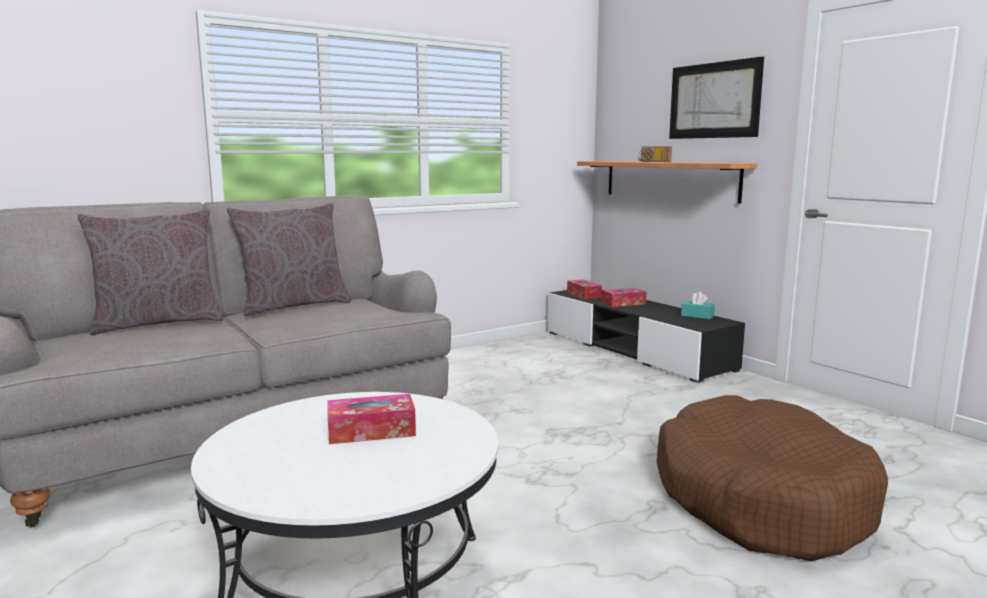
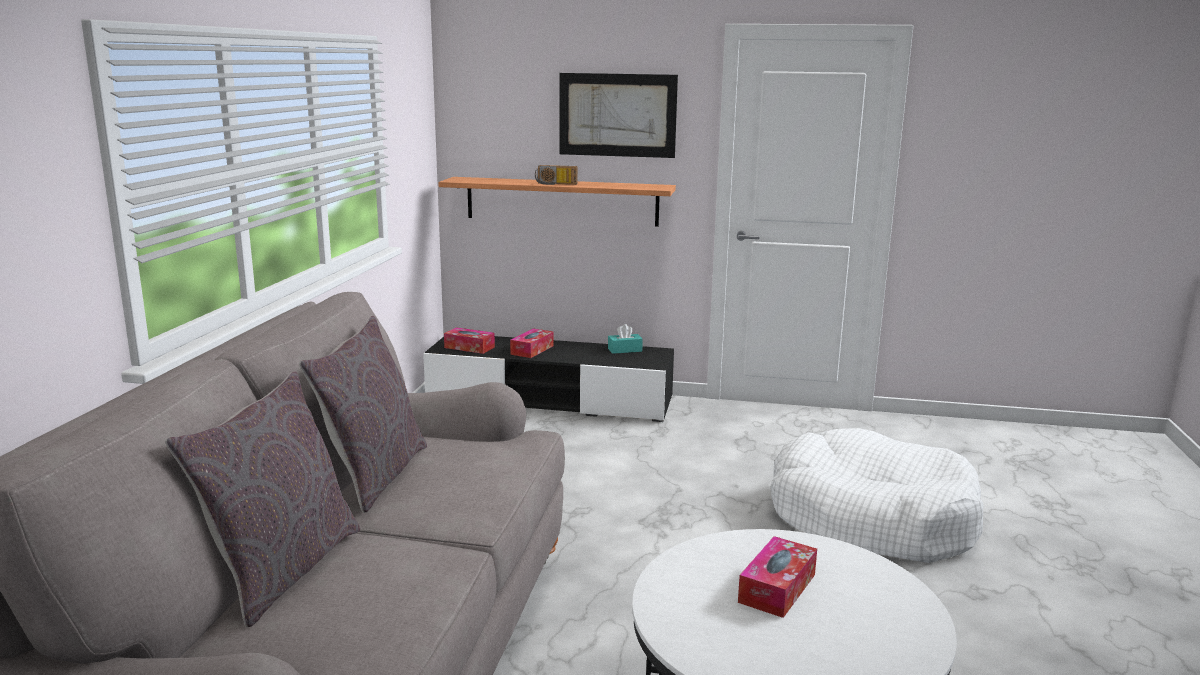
camera: 45 degrees left, 5 degrees up
brown dog bed [656,395,888,561] -> white dog bed [770,428,983,563]

